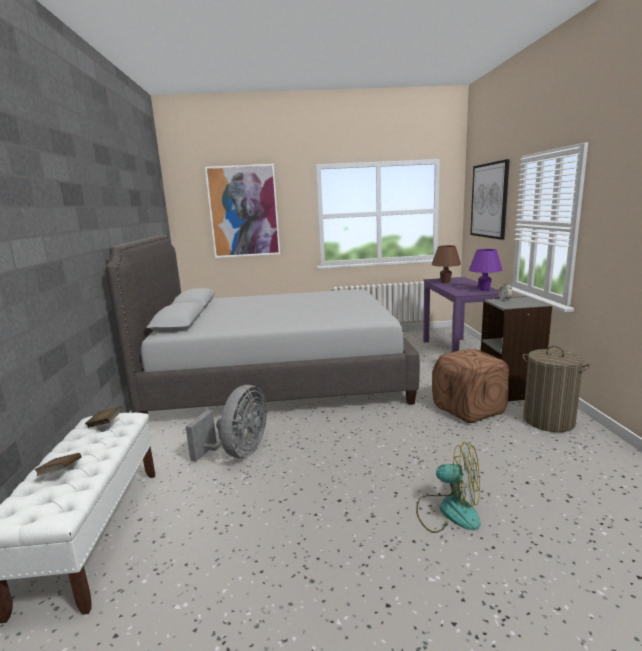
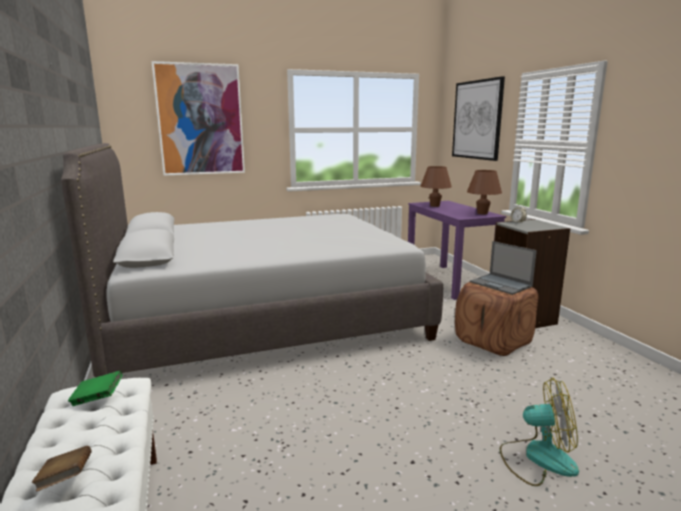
camera: 15 degrees left, 0 degrees up
brown book [85,406,123,428] -> green book [68,371,123,406]
grey fan [185,385,267,462] -> none
purple table lamp [469,249,502,291] -> brown table lamp [467,170,502,214]
laundry basket [523,346,591,432] -> none
none -> laptop [470,241,537,295]

